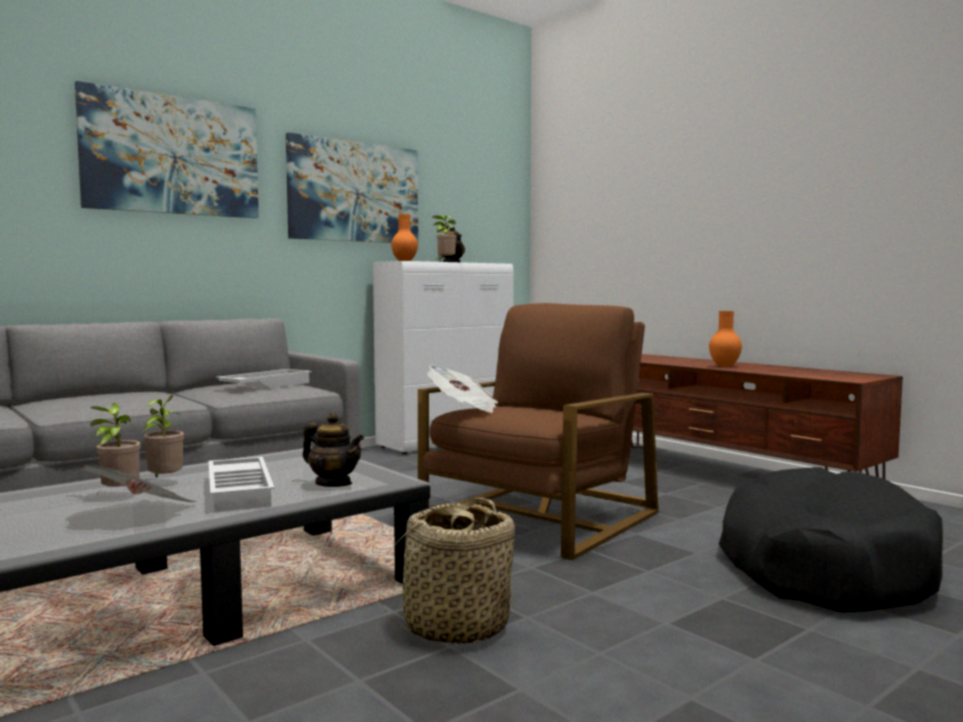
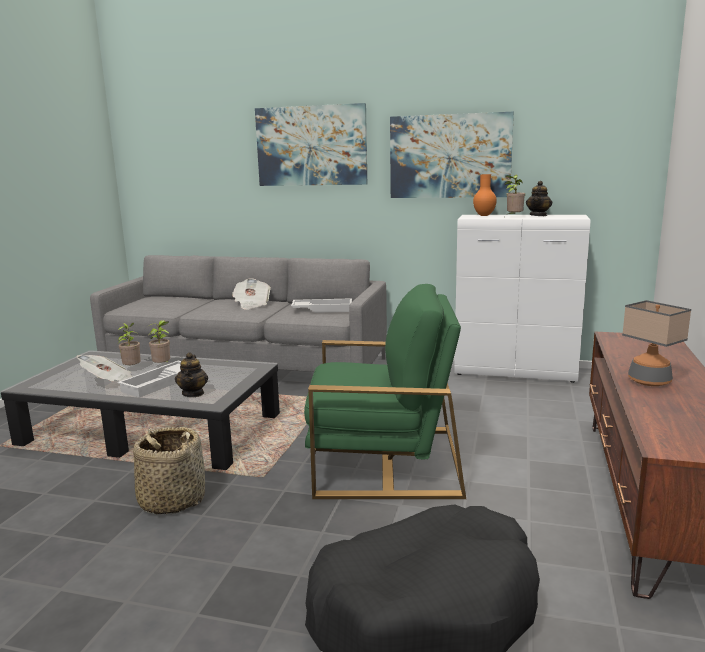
camera: 55 degrees right, 10 degrees up
brown armchair [418,303,659,560] -> green armchair [304,284,466,499]
newspaper [427,365,498,413] -> newspaper moved to [232,278,271,310]
orange vase [709,311,742,367] -> table lamp [622,300,691,386]

